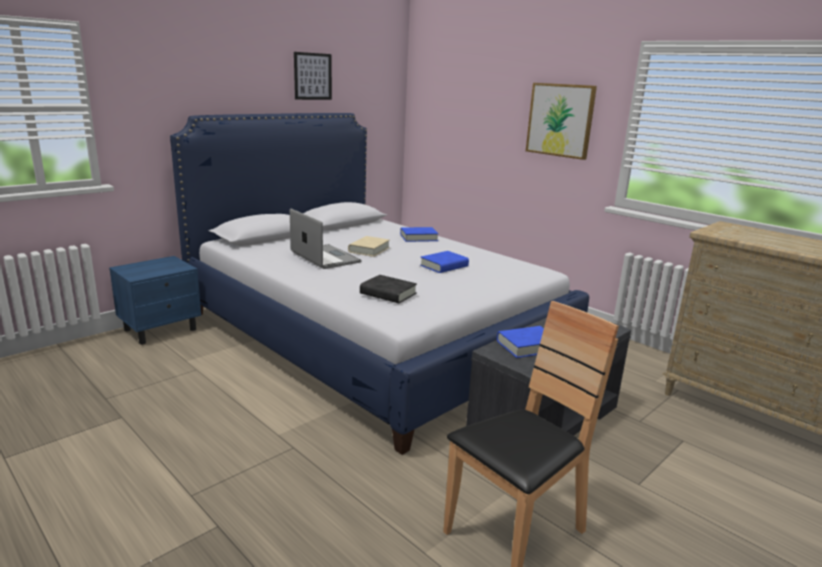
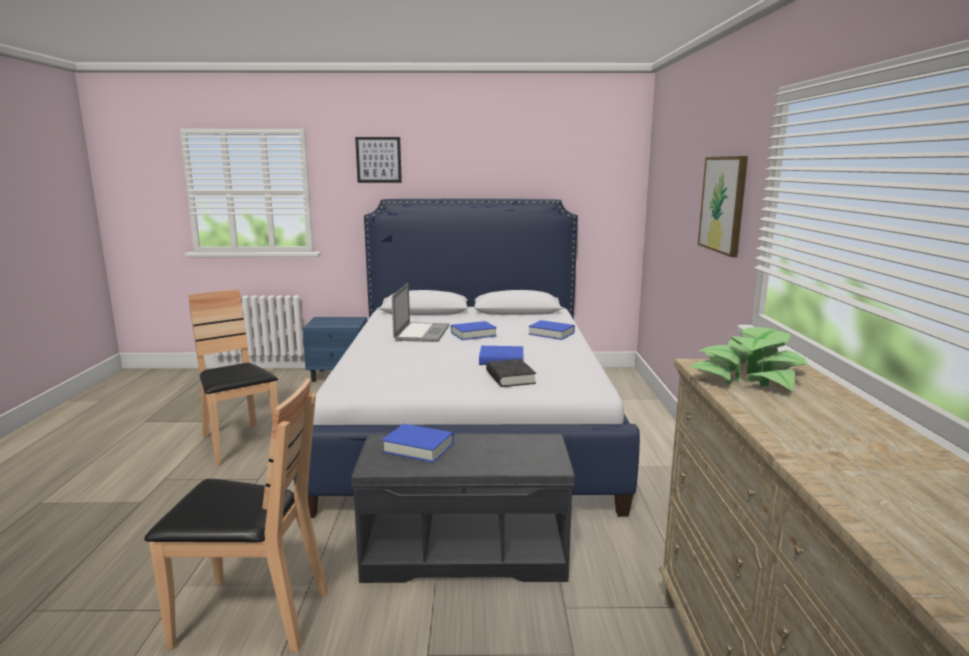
camera: 45 degrees right, 5 degrees down
picture [294,52,332,100] -> picture moved to [355,137,402,183]
beige book [348,236,390,257] -> blue book [451,321,497,340]
black book [360,275,417,303] -> black book moved to [486,359,536,387]
none -> brown chair [188,289,278,467]
none -> potted plant [689,327,808,391]

